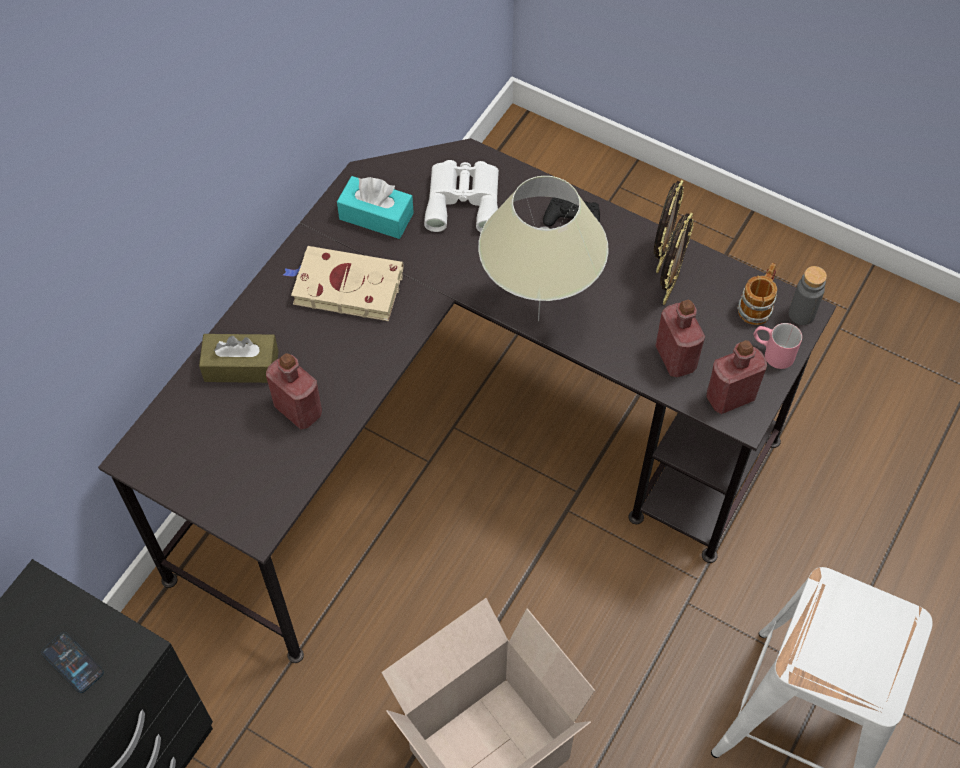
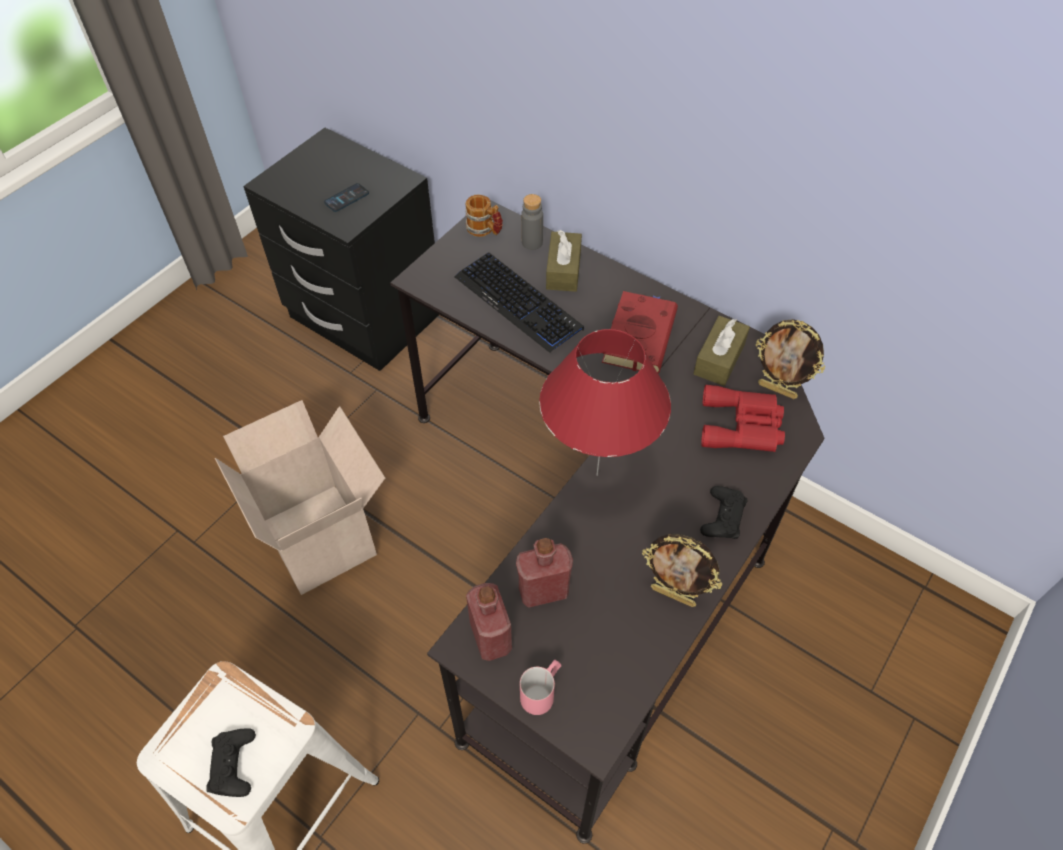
camera: 95 degrees right, 5 degrees down
red bottle [266,353,322,429] -> keyboard [455,252,584,353]
beige book [283,246,404,321] -> red book [602,291,678,374]
turquoise tissue box [337,176,414,239] -> brown tissue box [693,316,750,386]
white binoculars [424,160,499,232] -> red binoculars [701,385,785,452]
beige table lamp [478,176,609,321] -> red table lamp [539,329,671,476]
picture frame [660,213,694,305] -> picture frame moved to [756,319,825,399]
mug [737,263,777,325] -> mug moved to [465,195,503,237]
grey bottle [789,266,827,325] -> grey bottle moved to [521,194,543,250]
none -> black game controller [206,728,256,797]

